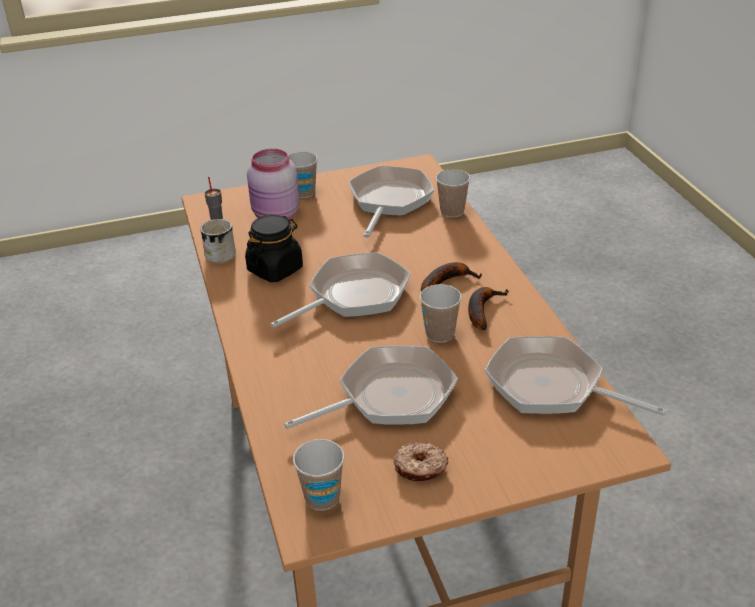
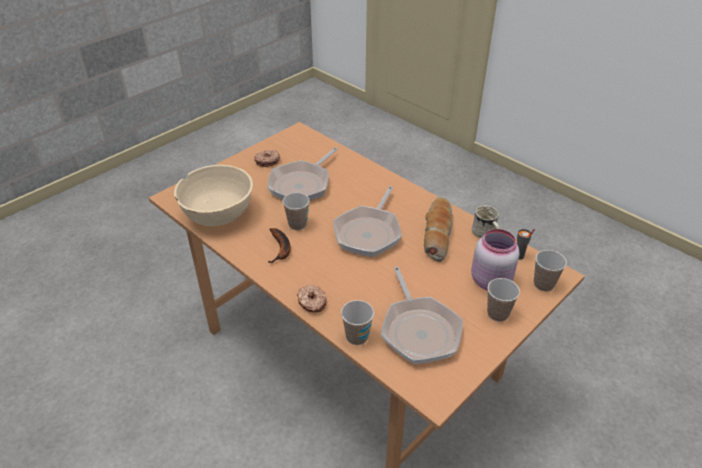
camera: 150 degrees right, 5 degrees up
black jar [245,215,303,282] -> bread [424,197,453,262]
cup [293,439,345,511] -> cup moved to [534,250,567,291]
banana [421,262,482,292] -> none
frying pan [485,336,667,416] -> beige bowl [174,165,253,226]
none -> donut [297,285,326,312]

